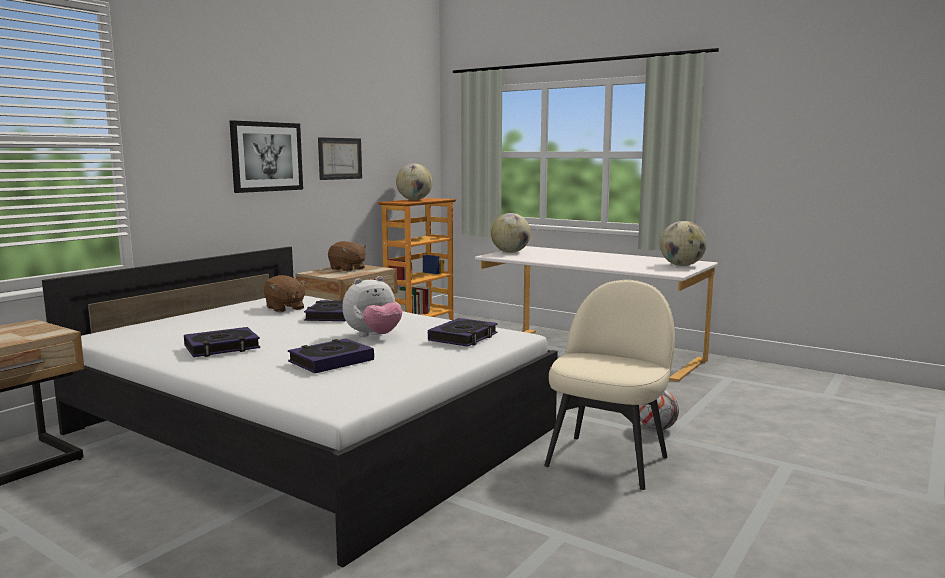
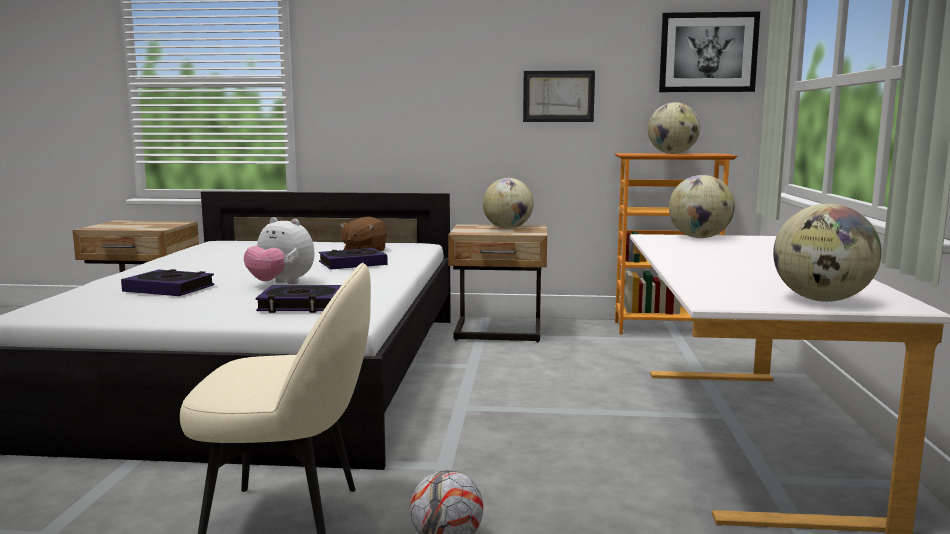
camera: 60 degrees right, 0 degrees up
book [184,327,260,357] -> none
picture [230,120,303,193] -> picture moved to [659,12,760,92]
brown plush toy [328,241,366,272] -> globe [483,178,534,229]

